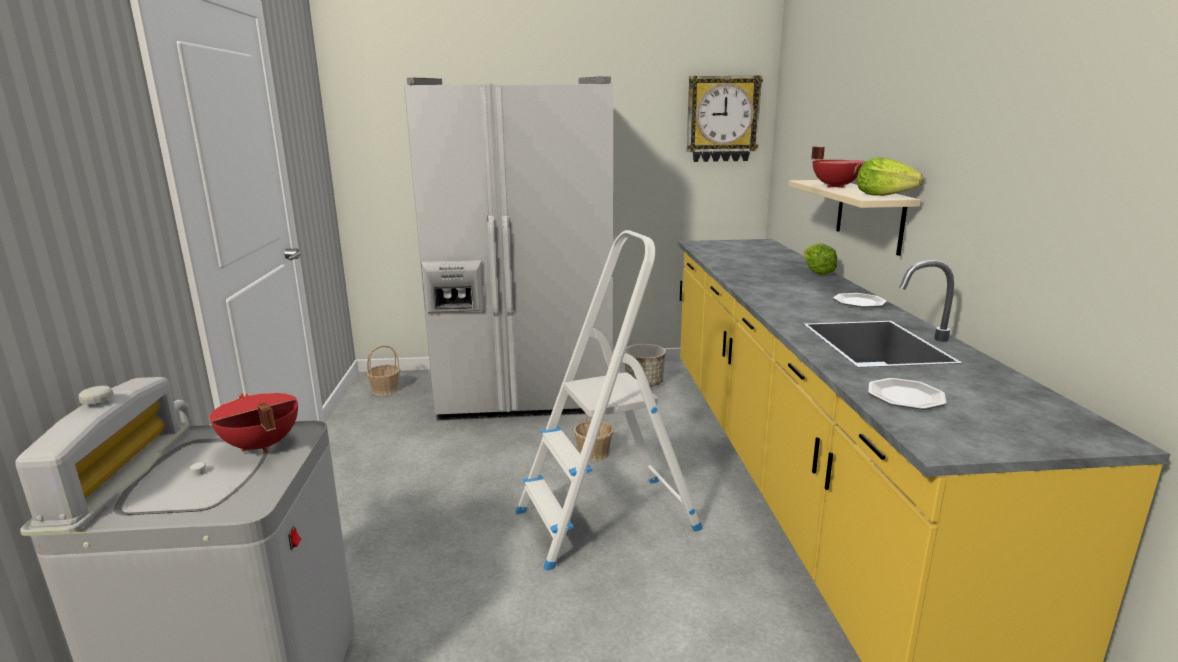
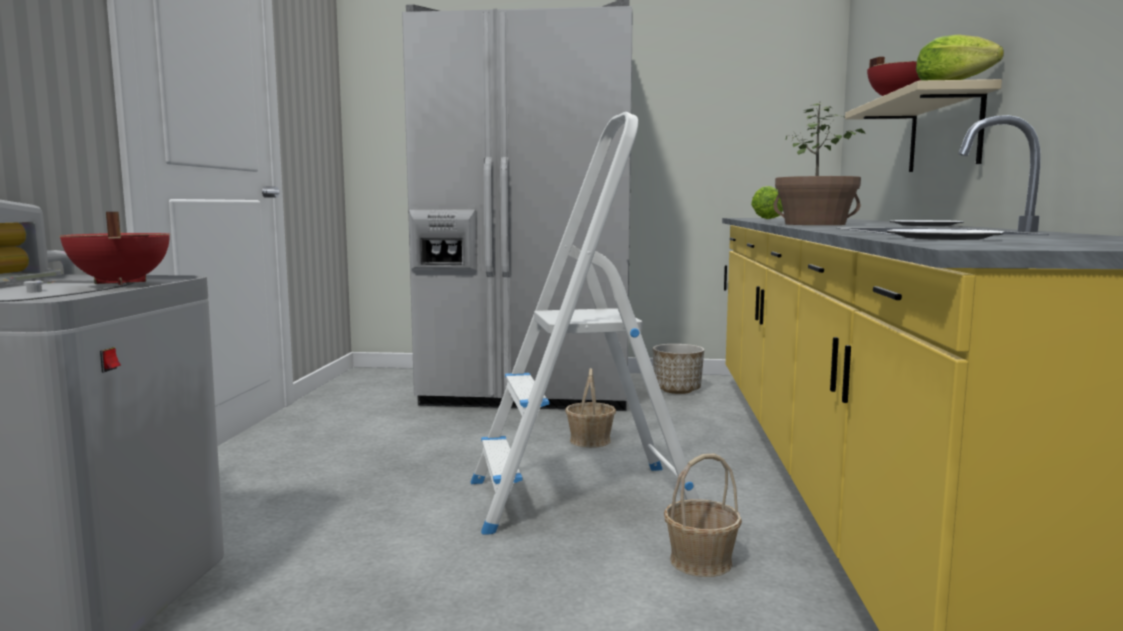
camera: 10 degrees right, 10 degrees down
basket [366,345,400,396] -> basket moved to [664,454,742,577]
wall clock [686,75,763,162] -> none
lettuce [804,243,837,275] -> lettuce moved to [751,186,783,219]
none -> potted plant [773,103,866,225]

